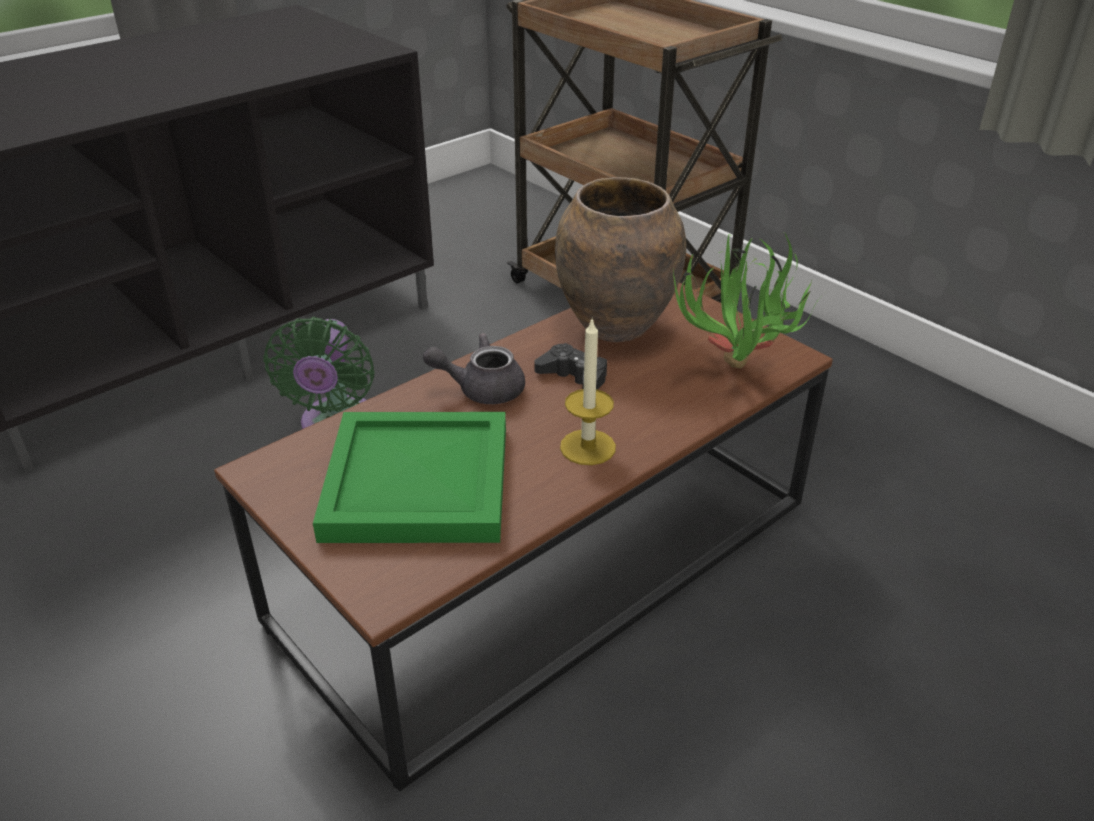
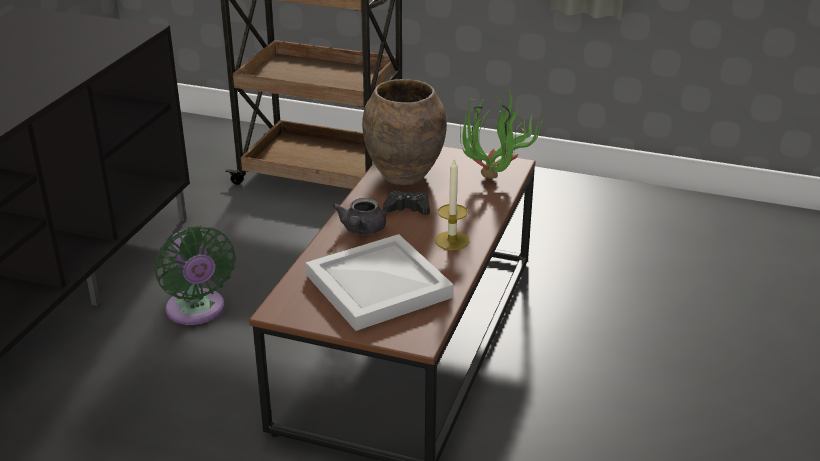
camera: 30 degrees left, 5 degrees down
green tray [313,412,506,543] -> white tray [306,234,454,331]
grey teapot [423,333,525,404] -> grey teapot turned 45 degrees counterclockwise [333,198,386,235]

